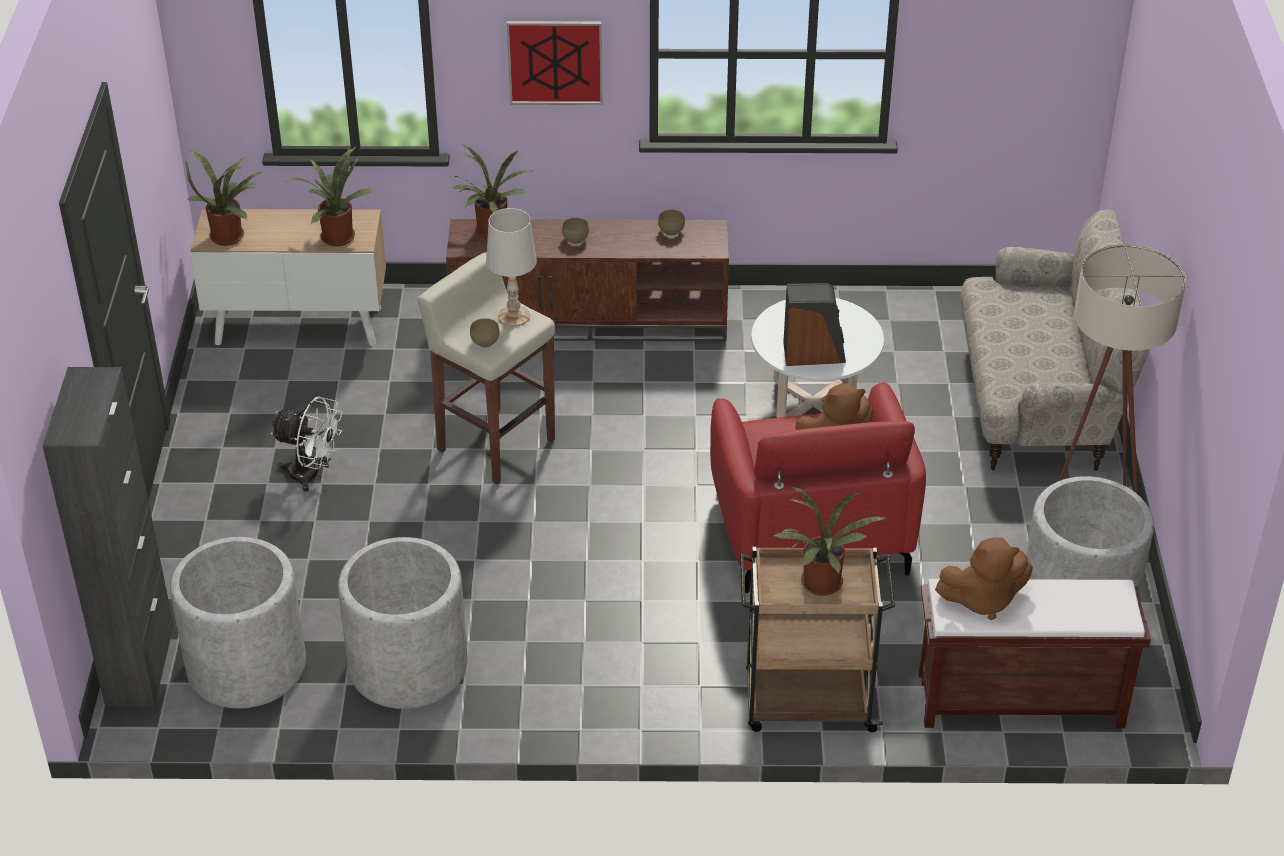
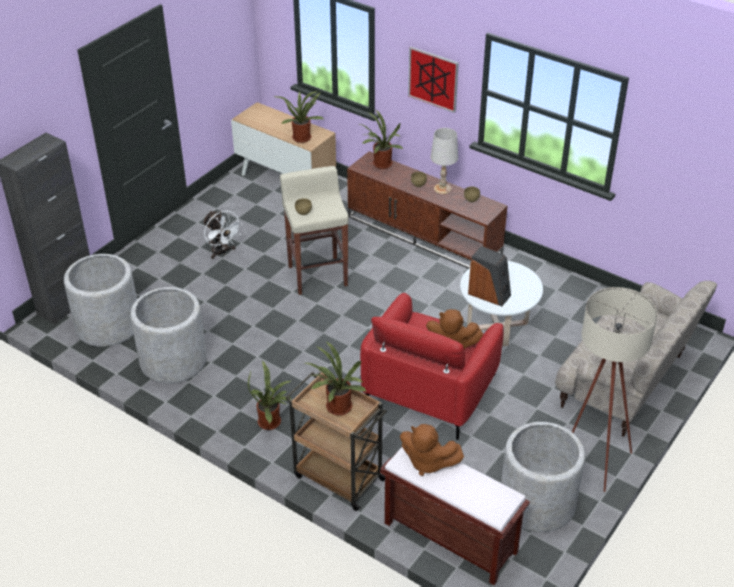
camera: 35 degrees right, 0 degrees up
potted plant [186,150,262,246] -> potted plant moved to [248,360,293,430]
white table lamp [486,208,537,326] -> white table lamp moved to [431,128,458,194]

